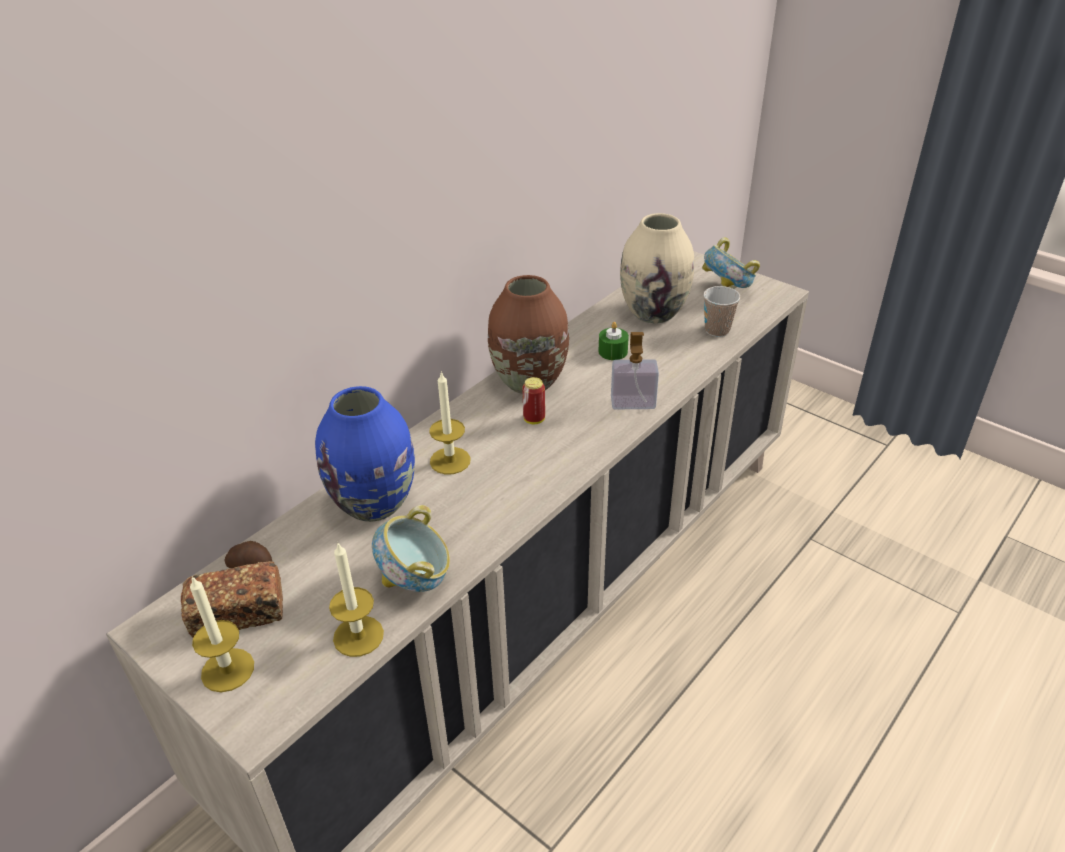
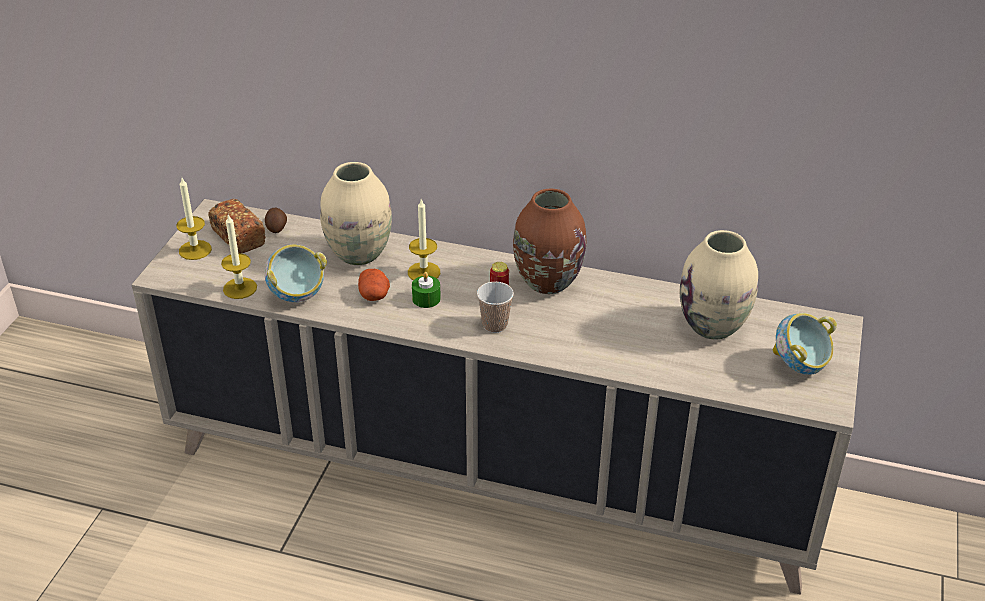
camera: 65 degrees right, 0 degrees up
blue vase [315,386,415,522] -> beige vase [320,162,392,265]
green candle [598,322,629,360] -> green candle moved to [412,272,441,308]
soap dispenser [611,332,659,409] -> none
cup [704,286,740,337] -> cup moved to [477,282,514,333]
none -> potato [358,269,390,301]

